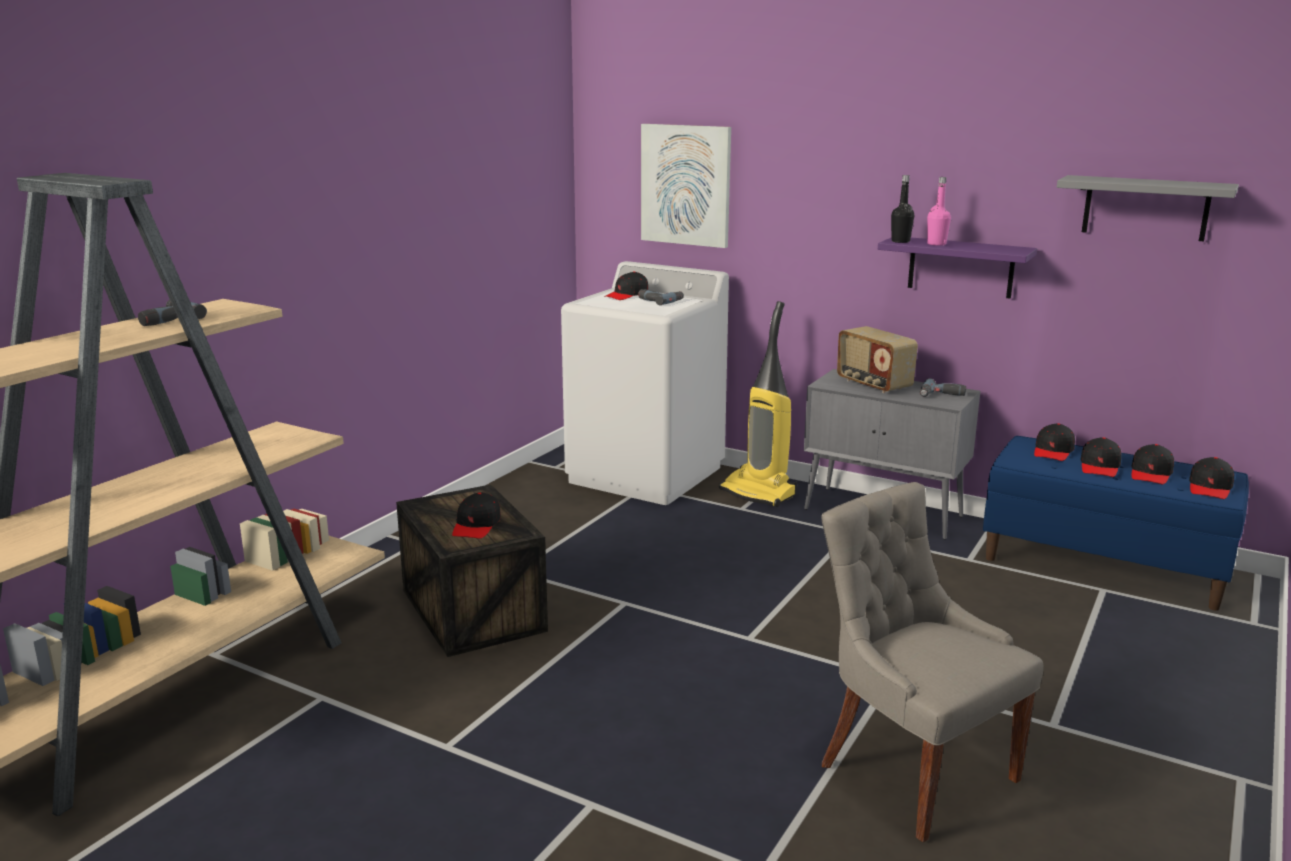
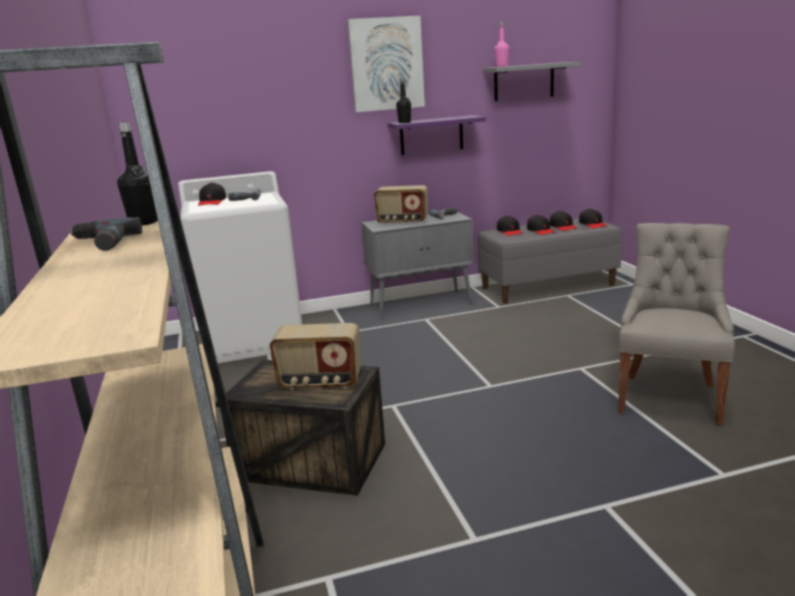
camera: 45 degrees left, 0 degrees up
black cap [452,492,501,539] -> radio [270,323,361,390]
picture [641,124,731,248] -> picture moved to [348,16,425,112]
vacuum cleaner [719,301,797,507] -> none
grey chair [821,482,1044,842] -> grey chair turned 105 degrees clockwise [618,223,735,426]
pink bottle [927,177,951,246] -> pink bottle moved to [495,21,509,67]
blue bench [983,436,1249,611] -> grey bench [477,218,622,304]
none -> black bottle [117,122,158,225]

